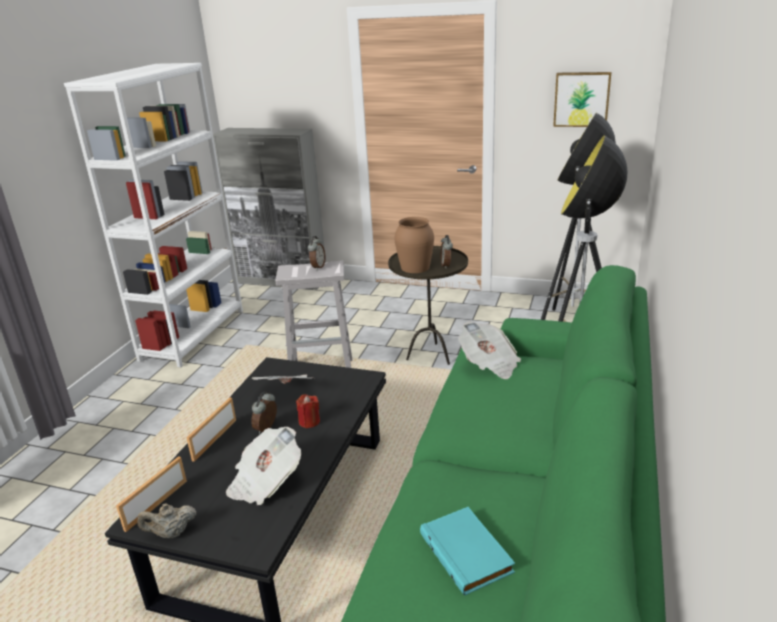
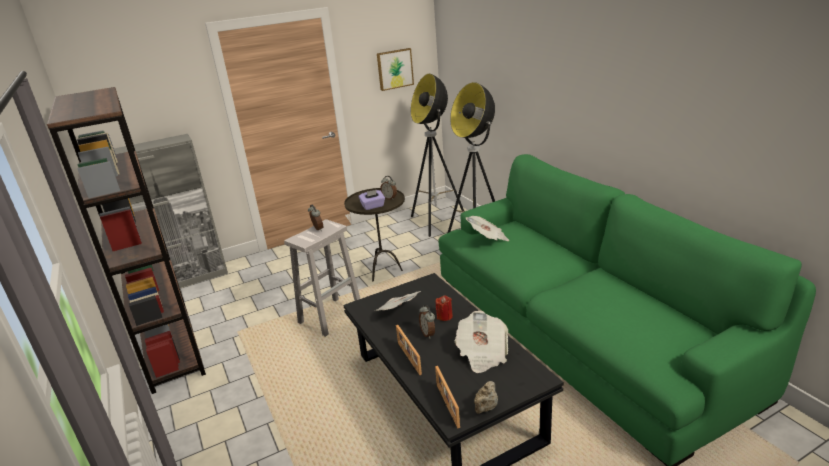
camera: 45 degrees left, 0 degrees up
white bookcase [64,63,243,368] -> brown bookcase [47,87,206,394]
brown vase [394,217,434,273] -> purple tissue box [359,190,385,210]
turquoise book [420,507,515,596] -> none

